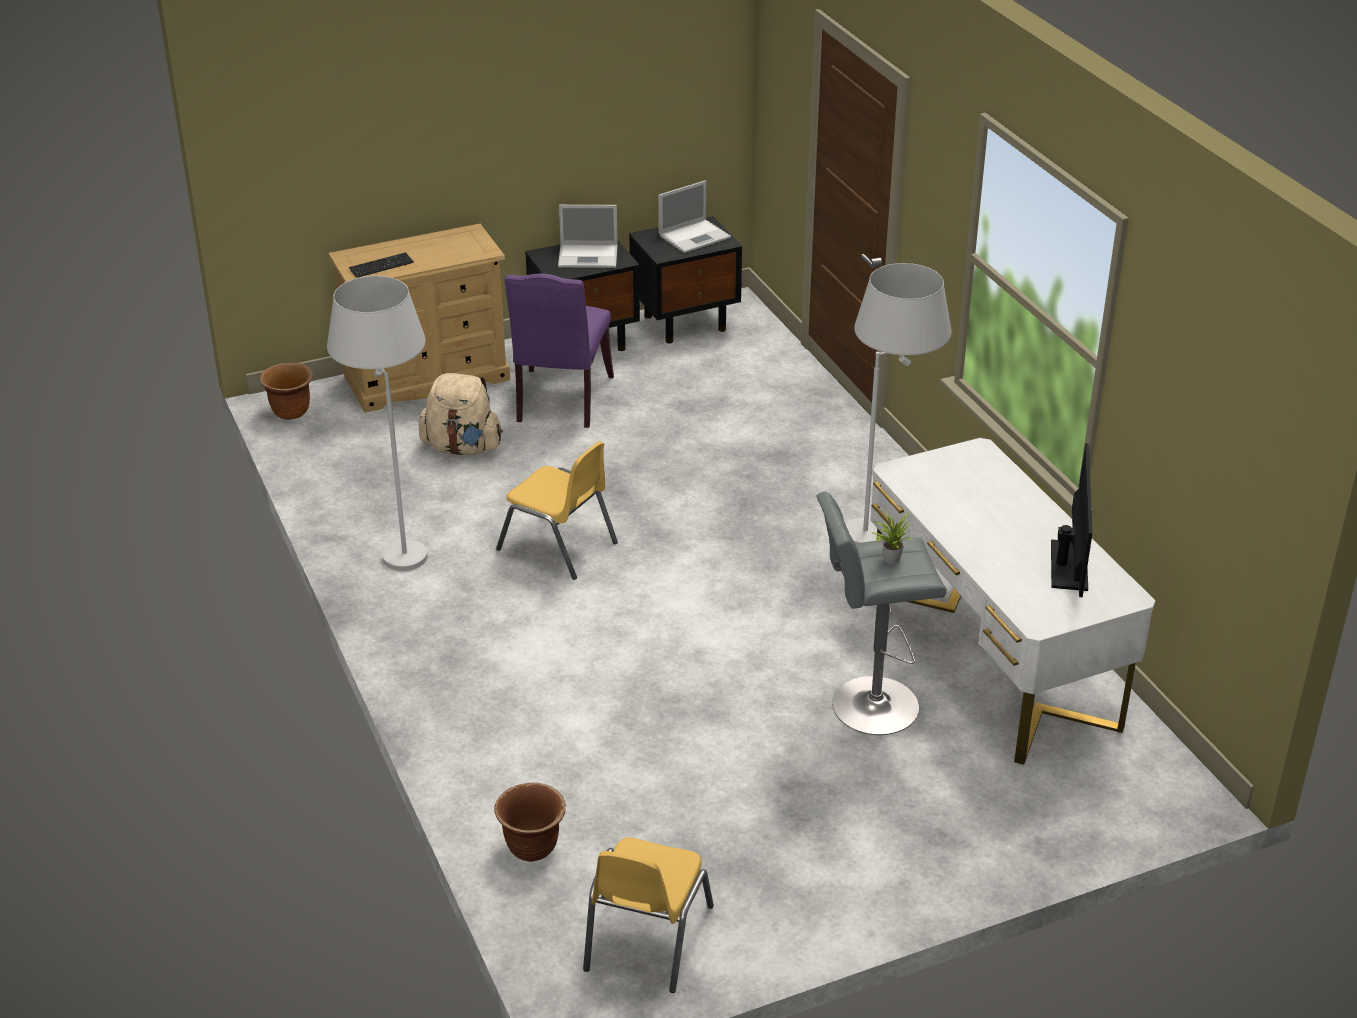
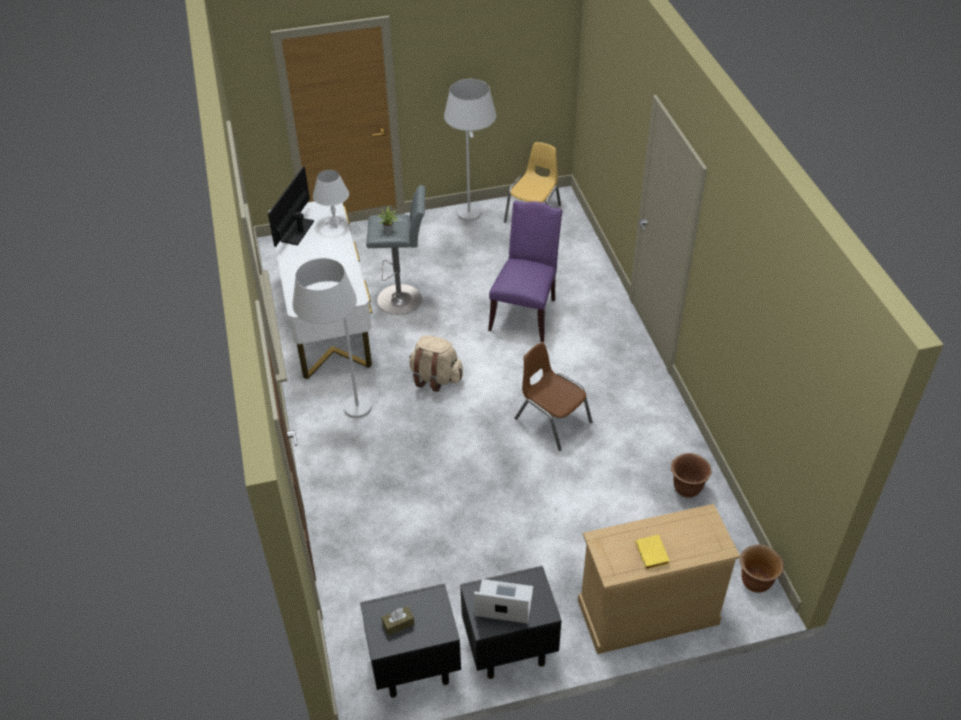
camera: 170 degrees left, 10 degrees up
white floor lamp [327,276,428,571] -> white floor lamp moved to [444,79,496,222]
keyboard [349,252,414,278] -> none
beige backpack [419,373,503,455] -> beige backpack moved to [409,335,463,392]
brown planter [494,783,566,862] -> brown planter moved to [671,453,712,498]
yellow chair [496,441,618,580] -> brown chair [515,342,592,451]
purple chair [505,273,614,428] -> purple chair moved to [488,201,562,342]
laptop [658,180,731,253] -> brown tissue box [382,606,415,635]
none -> white table lamp [313,170,349,228]
none -> yellow book [635,535,670,569]

